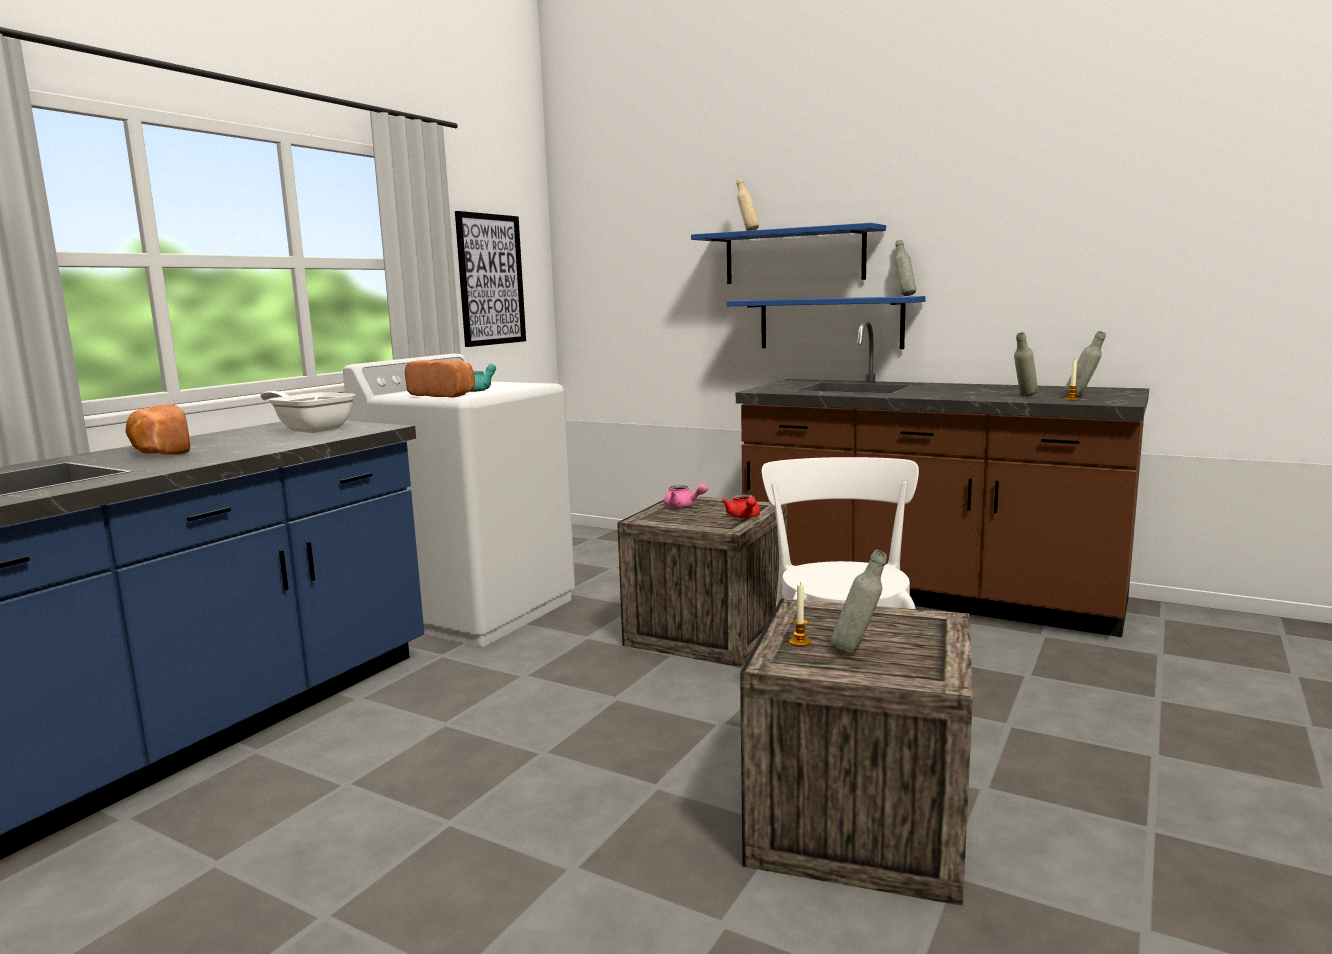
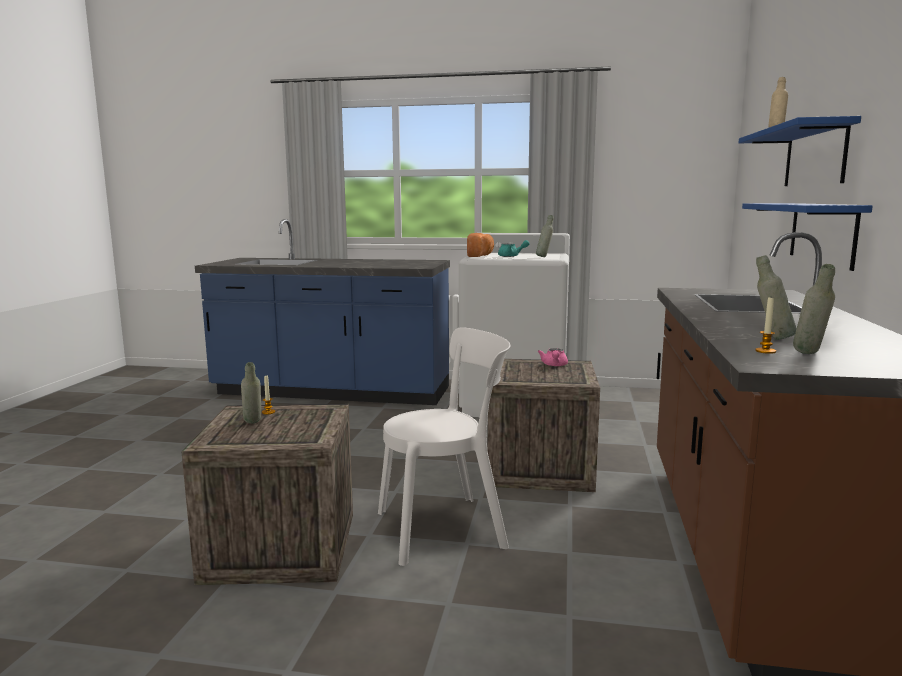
camera: 70 degrees right, 0 degrees up
bread [125,404,190,455] -> none
frying pan [260,391,356,433] -> none
picture [455,211,526,347] -> none
red teapot [722,494,760,518] -> none
grey bottle [895,240,916,296] -> grey bottle moved to [536,215,554,257]

